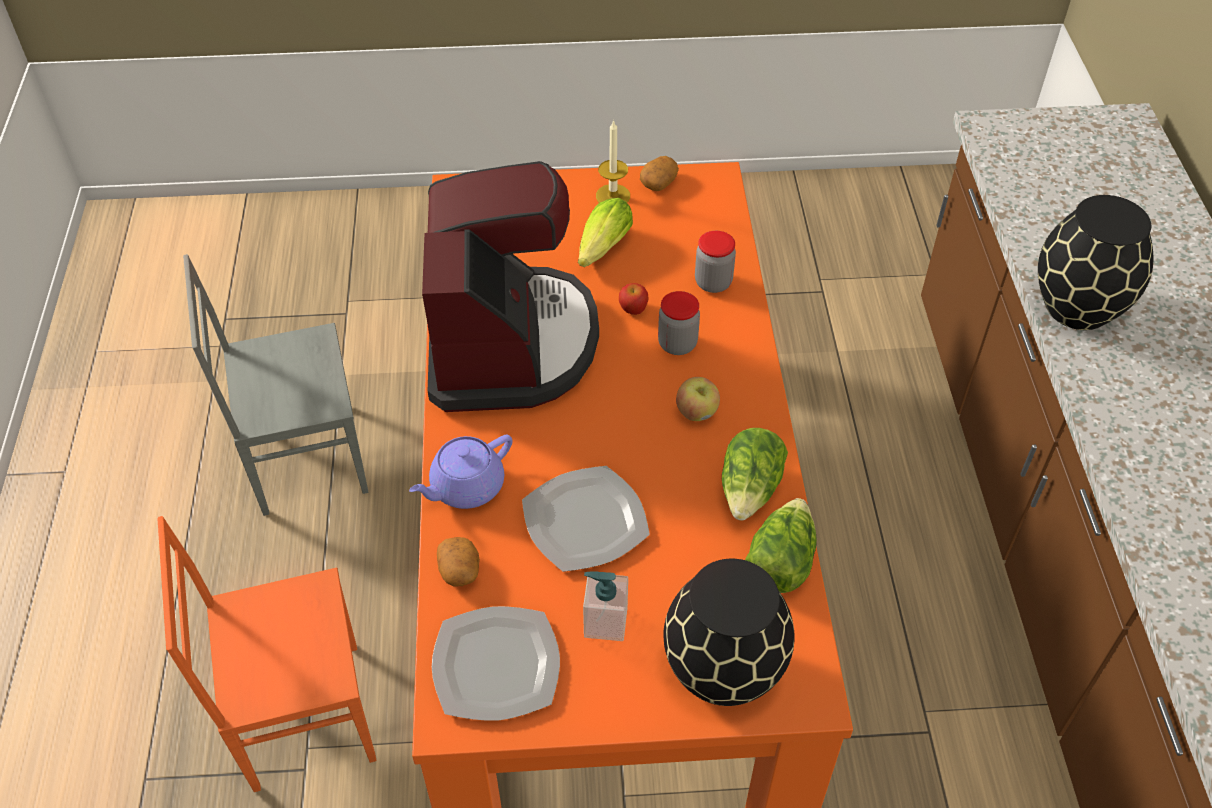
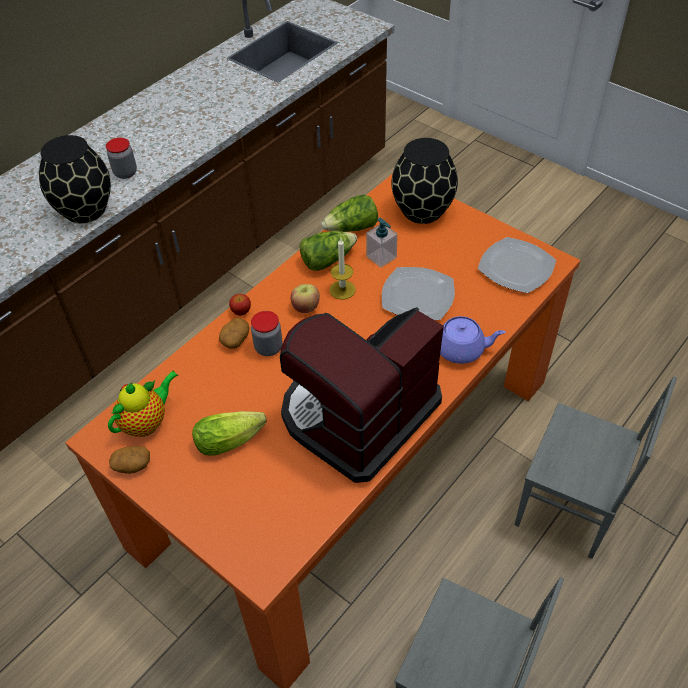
camera: 135 degrees left, 0 degrees up
orange chair [157,516,377,792] -> grey chair [515,377,677,559]
potato [437,537,480,587] -> potato moved to [219,318,250,349]
soap dispenser [583,571,628,641] -> soap dispenser moved to [366,218,398,268]
candle [596,120,630,203] -> candle moved to [330,238,356,299]
apple [619,283,648,315] -> apple moved to [229,294,251,316]
jar [695,231,736,293] -> jar moved to [106,138,137,179]
none -> teapot [108,371,178,437]

